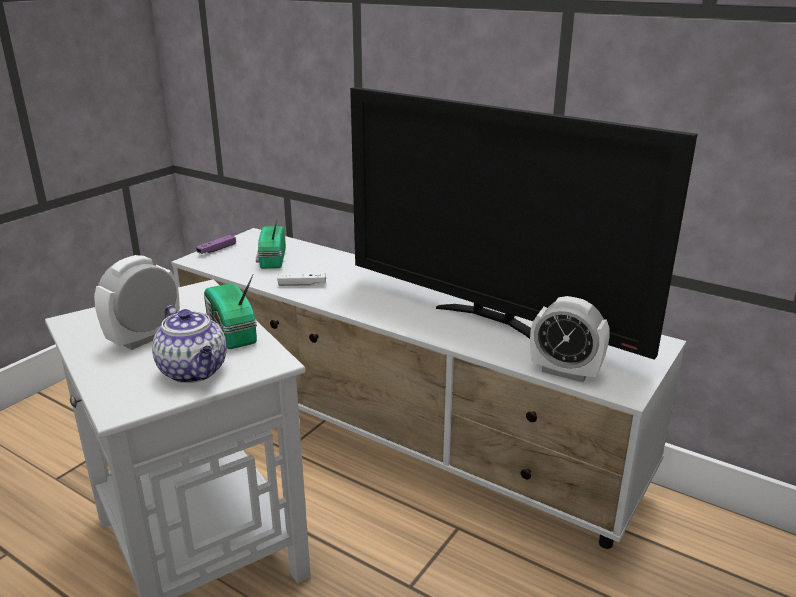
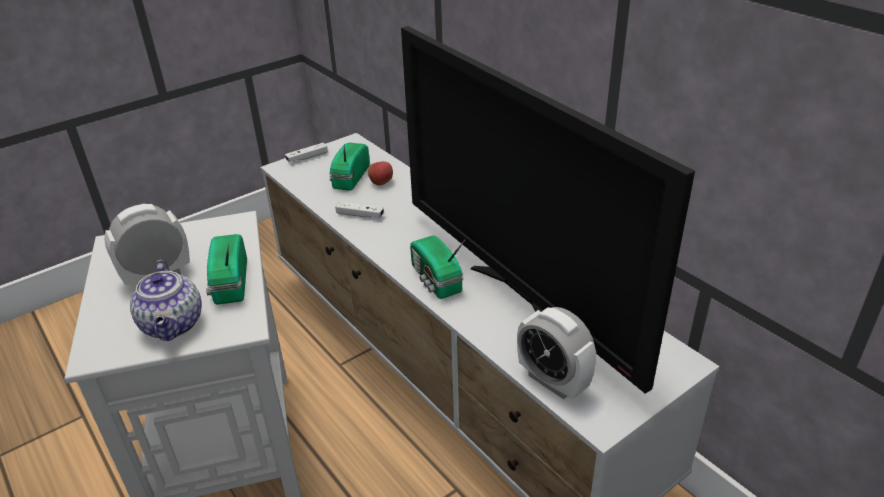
camera: 20 degrees right, 10 degrees up
purple game controller [196,235,236,254] -> white game controller [285,143,328,162]
none -> apple [368,161,393,186]
none -> radio [410,235,465,299]

